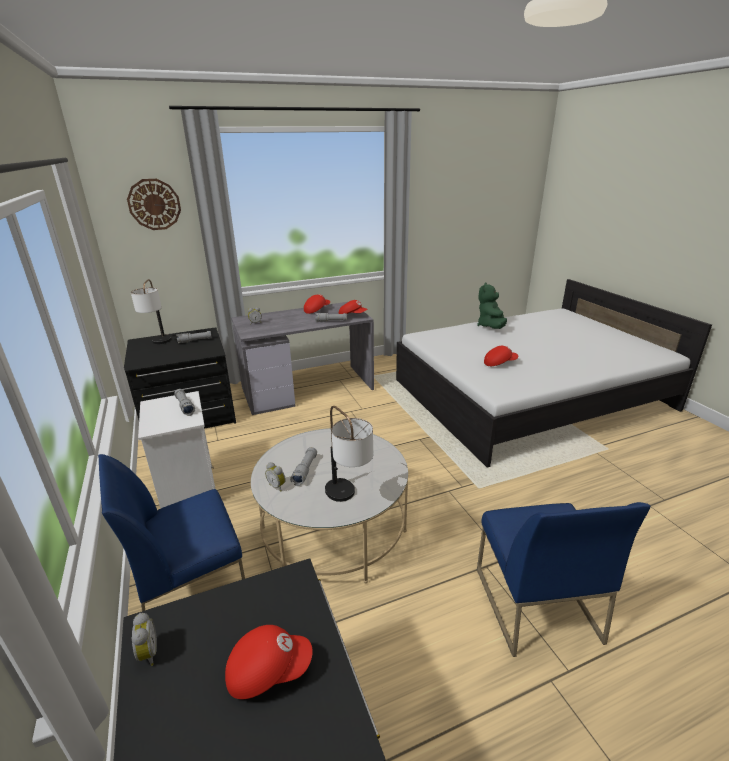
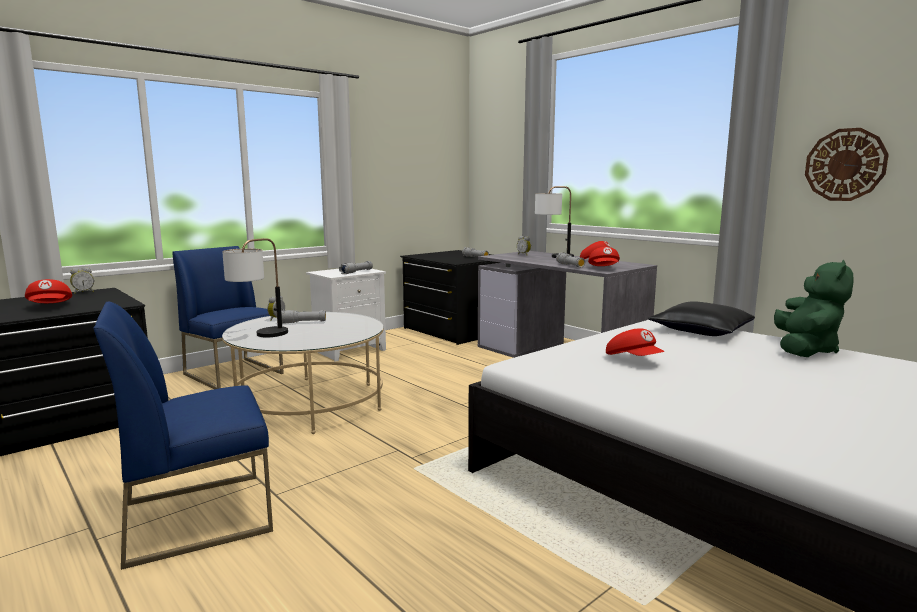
camera: 70 degrees right, 15 degrees down
wall clock [127,179,181,230] -> wall clock moved to [805,128,889,201]
table lamp [131,279,172,344] -> table lamp moved to [535,186,574,258]
green plush toy [477,283,507,329] -> green plush toy turned 120 degrees clockwise [774,260,854,357]
none -> black pillow [648,301,755,336]

